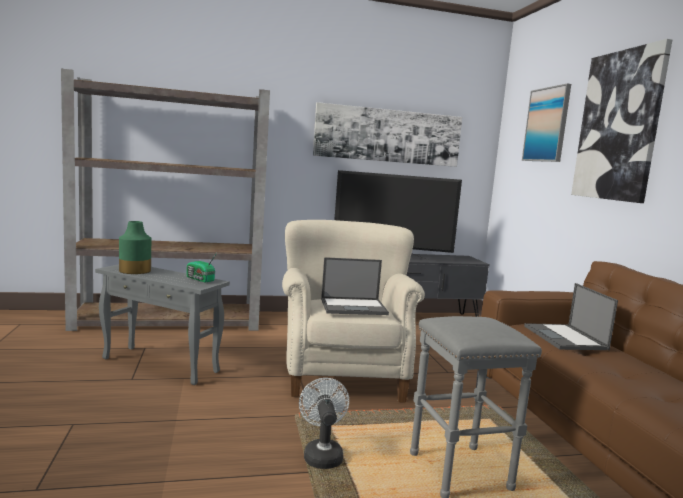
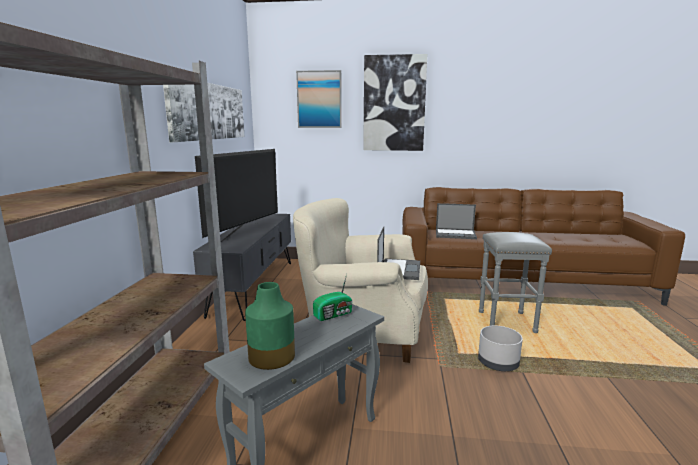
camera: 70 degrees left, 5 degrees up
white fan [299,378,349,469] -> grey planter [478,326,523,371]

